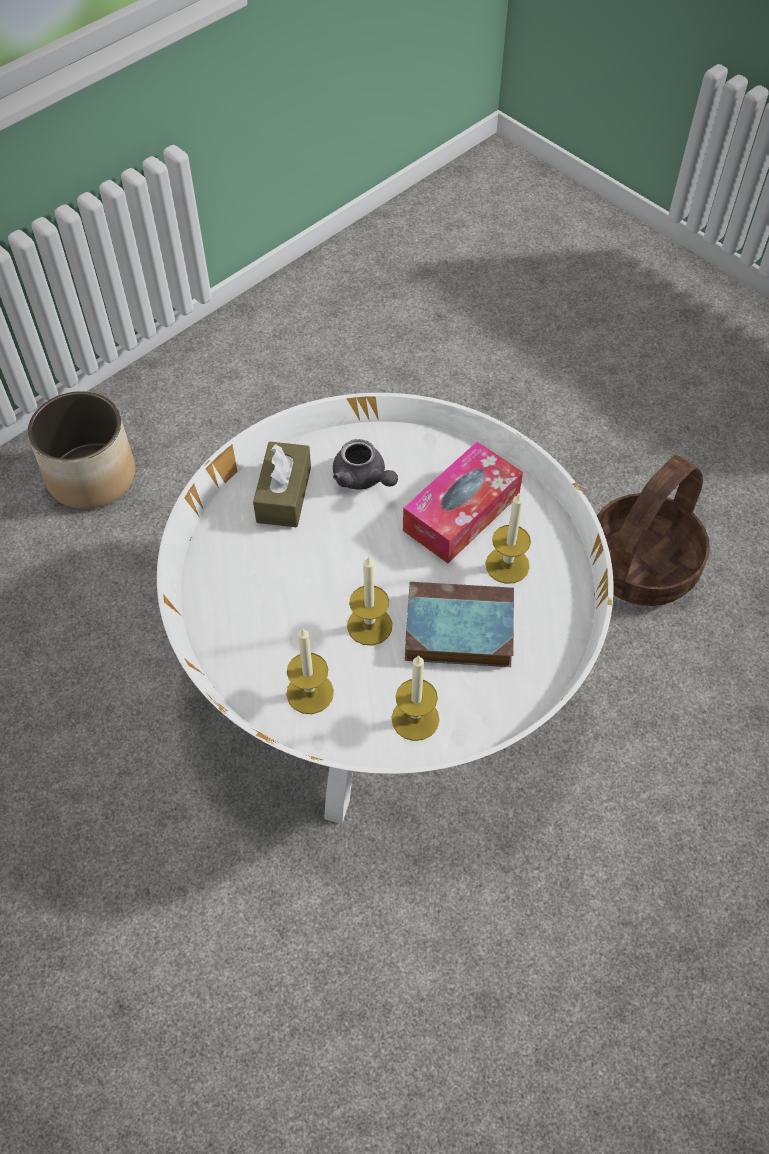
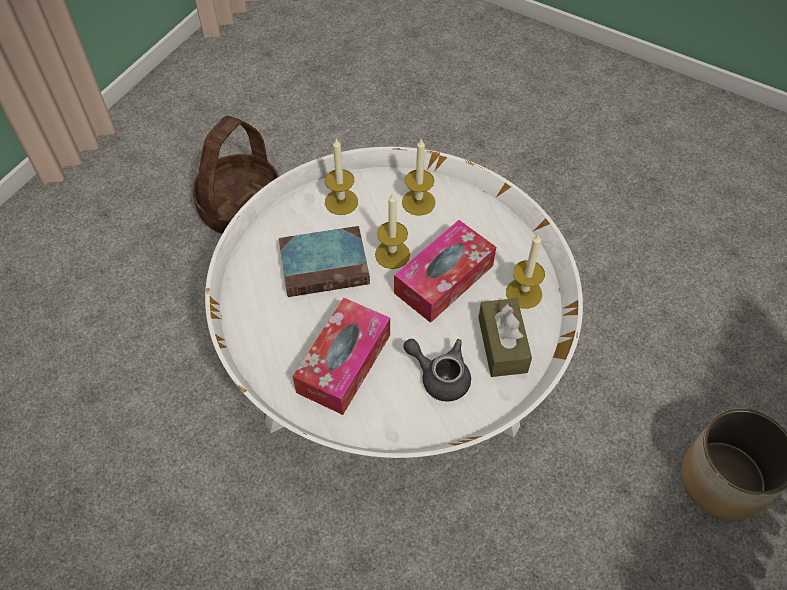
camera: 165 degrees right, 0 degrees up
candle [485,493,531,584] -> candle moved to [506,233,545,309]
basket [597,455,710,606] -> basket moved to [192,116,279,234]
none -> tissue box [394,220,496,323]

